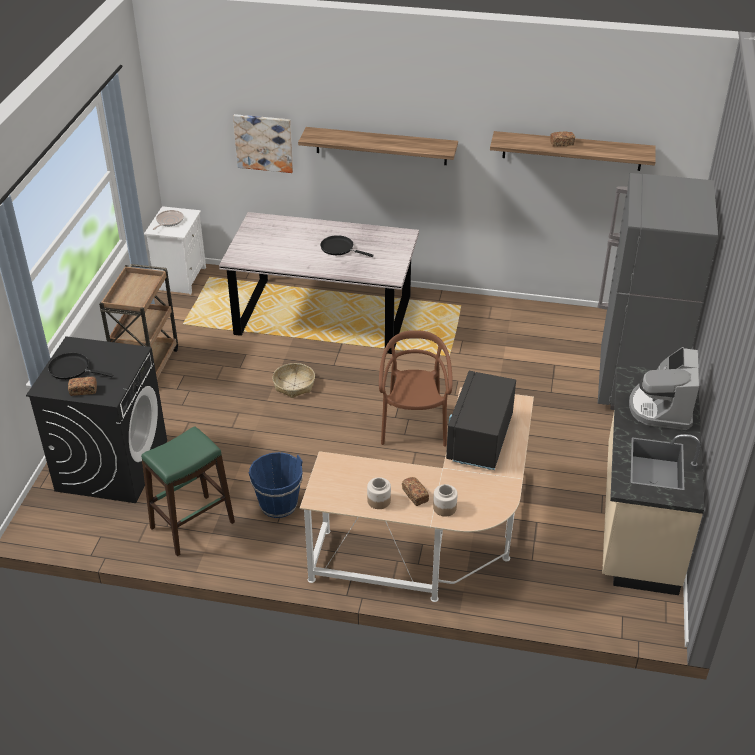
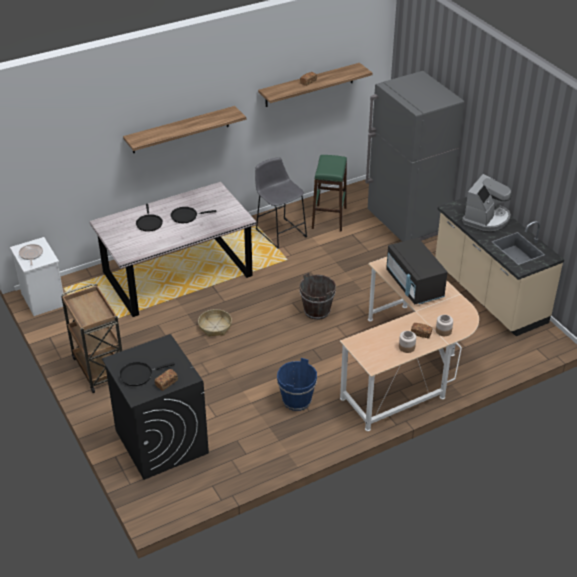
camera: 40 degrees left, 0 degrees up
green stool [141,427,235,556] -> green stool moved to [312,155,347,232]
picture [233,114,293,173] -> none
brown chair [379,330,452,447] -> brown bucket [299,272,336,320]
coffee machine [629,347,699,430] -> coffee machine turned 120 degrees counterclockwise [462,174,512,231]
none -> black frying pan [136,204,163,232]
none -> grey stool [255,157,307,249]

